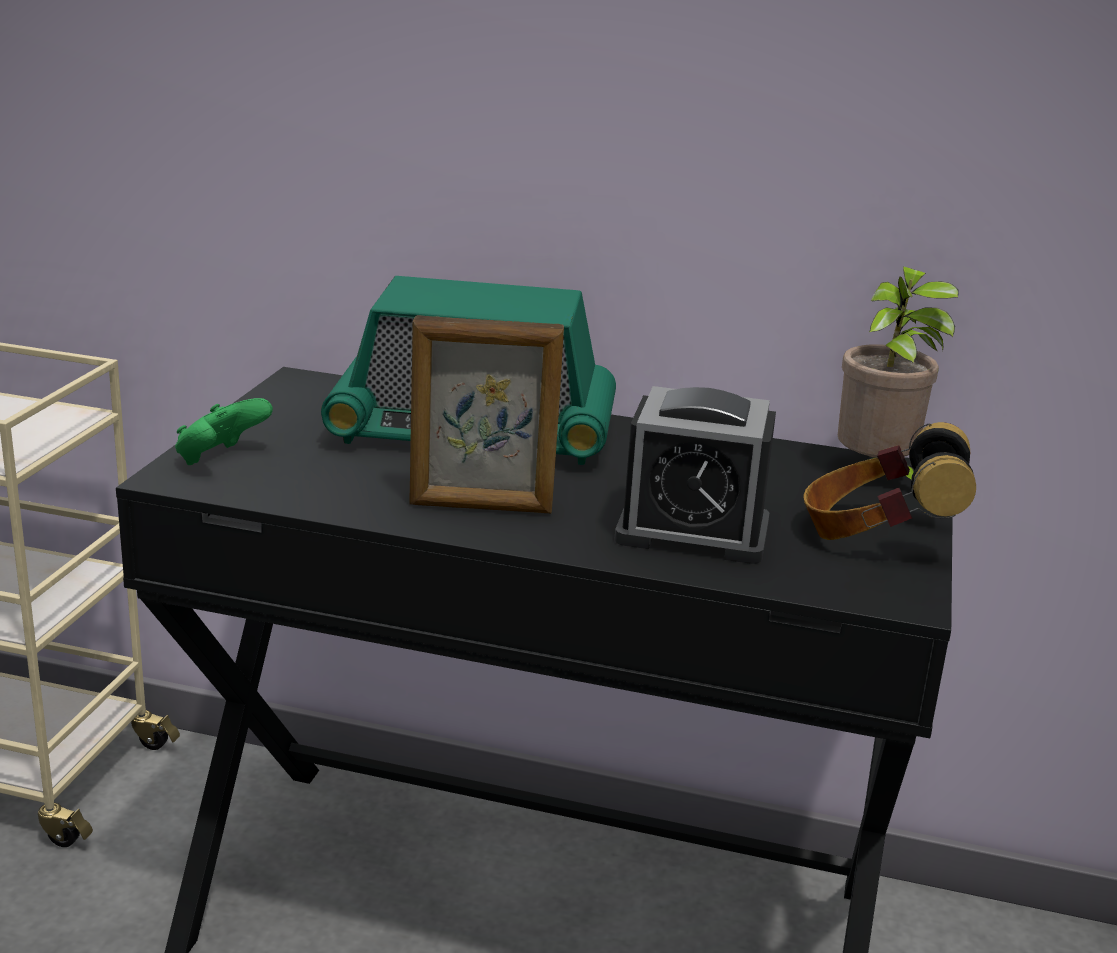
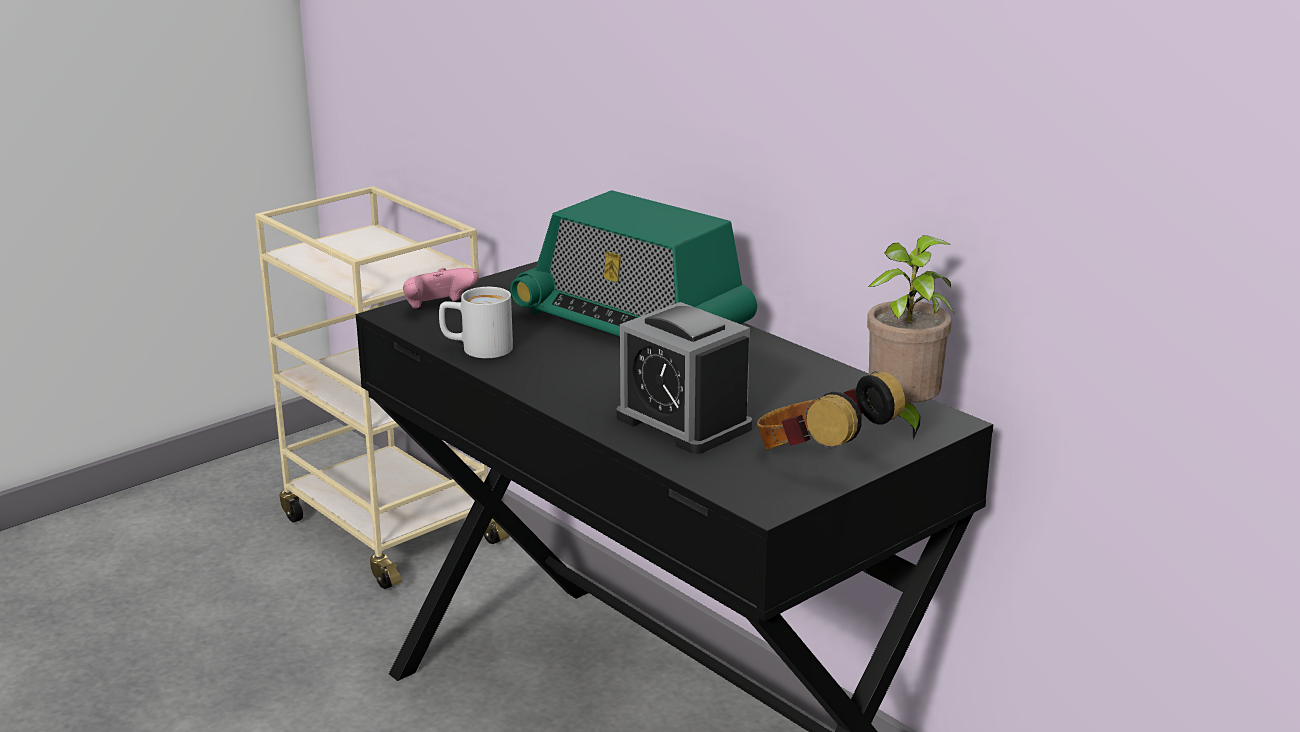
camera: 35 degrees right, 0 degrees up
green game controller [175,398,273,465] -> pink game controller [403,268,479,309]
picture frame [410,315,564,513] -> none
none -> white mug [439,287,513,358]

